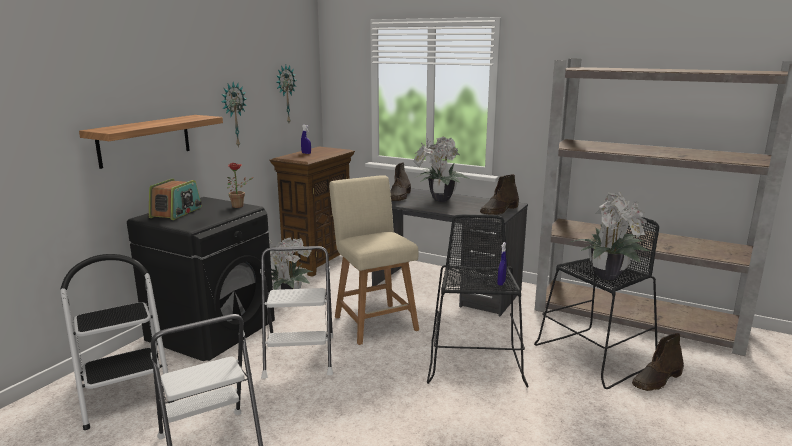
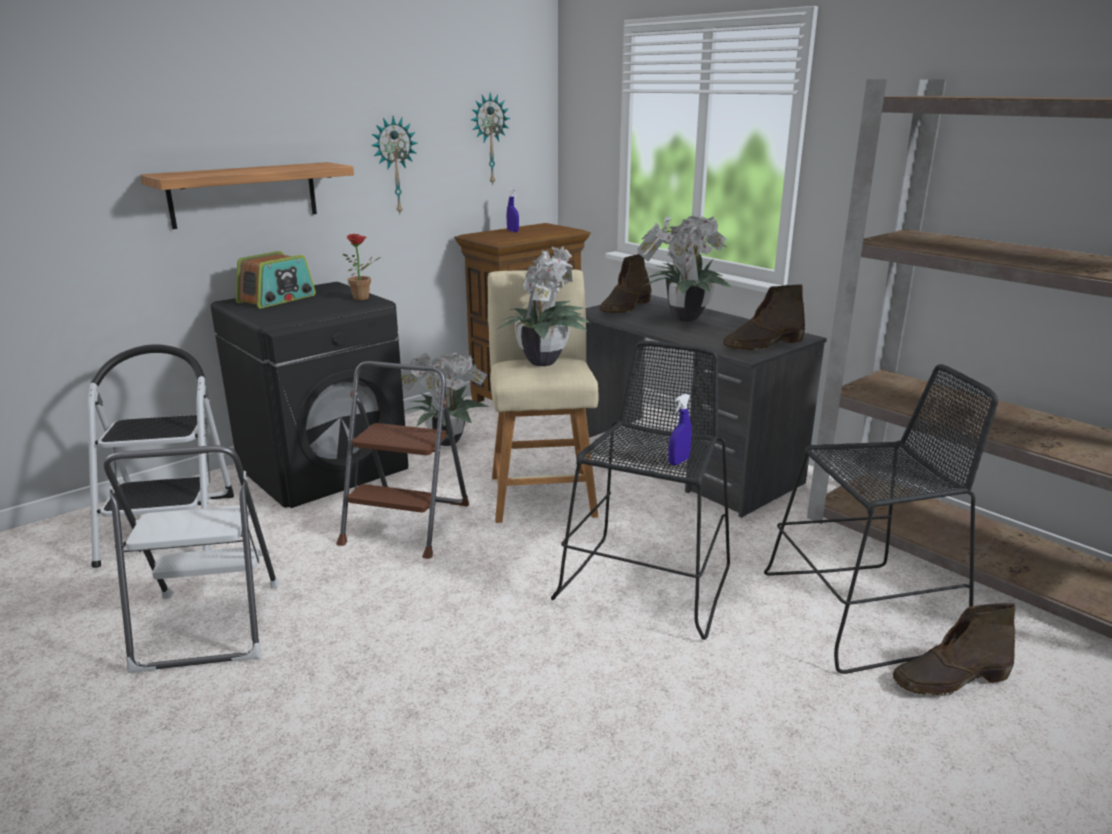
camera: 20 degrees right, 5 degrees up
white step ladder [260,246,333,379] -> brown step ladder [336,361,469,559]
potted plant [571,192,649,281] -> potted plant moved to [496,246,591,366]

